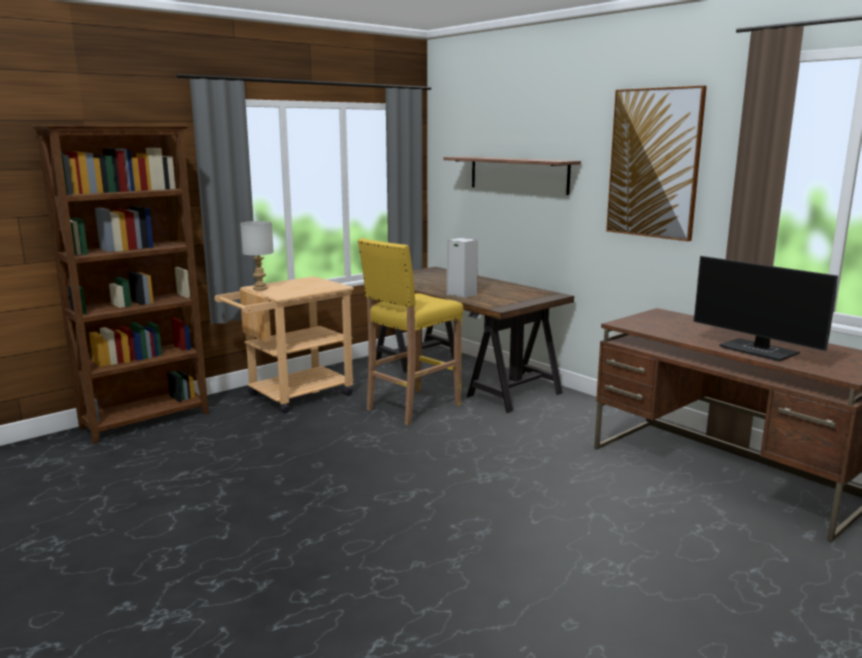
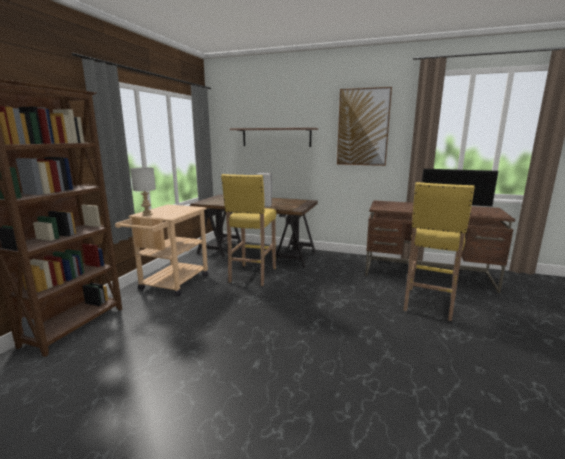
camera: 30 degrees left, 0 degrees up
none -> yellow stool [403,182,475,321]

